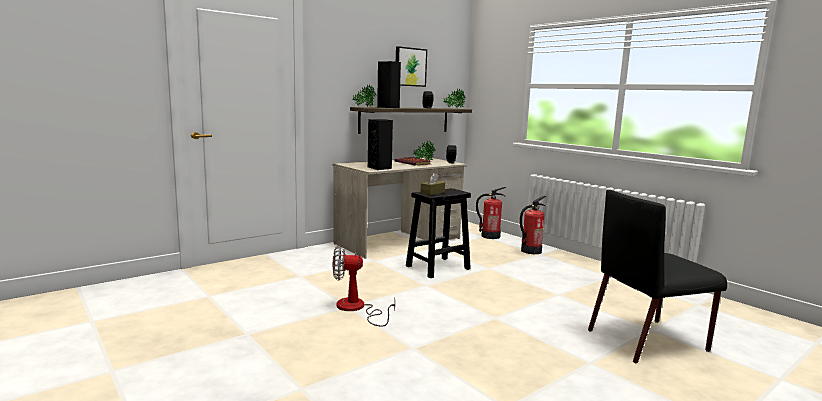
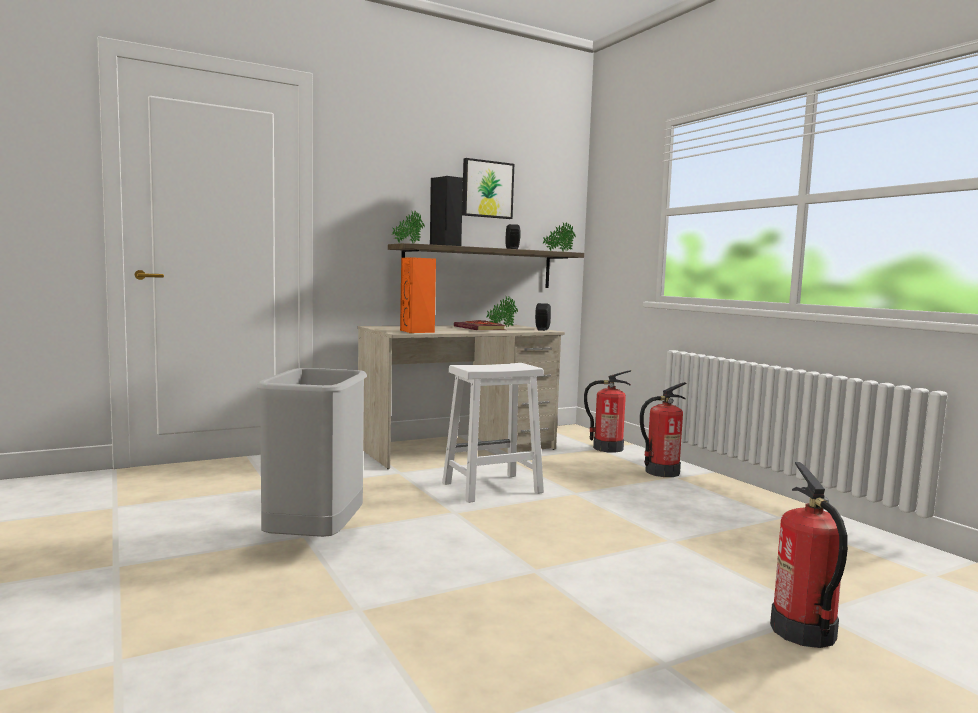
camera: 10 degrees right, 5 degrees down
fan [333,245,395,327] -> grey trash can [256,368,367,537]
black speaker [368,119,393,170] -> orange speaker [400,257,436,333]
black stool [406,188,471,278] -> white stool [442,363,544,503]
brown tissue box [420,173,445,196] -> none
black chair [588,190,727,363] -> fire extinguisher [770,462,848,648]

